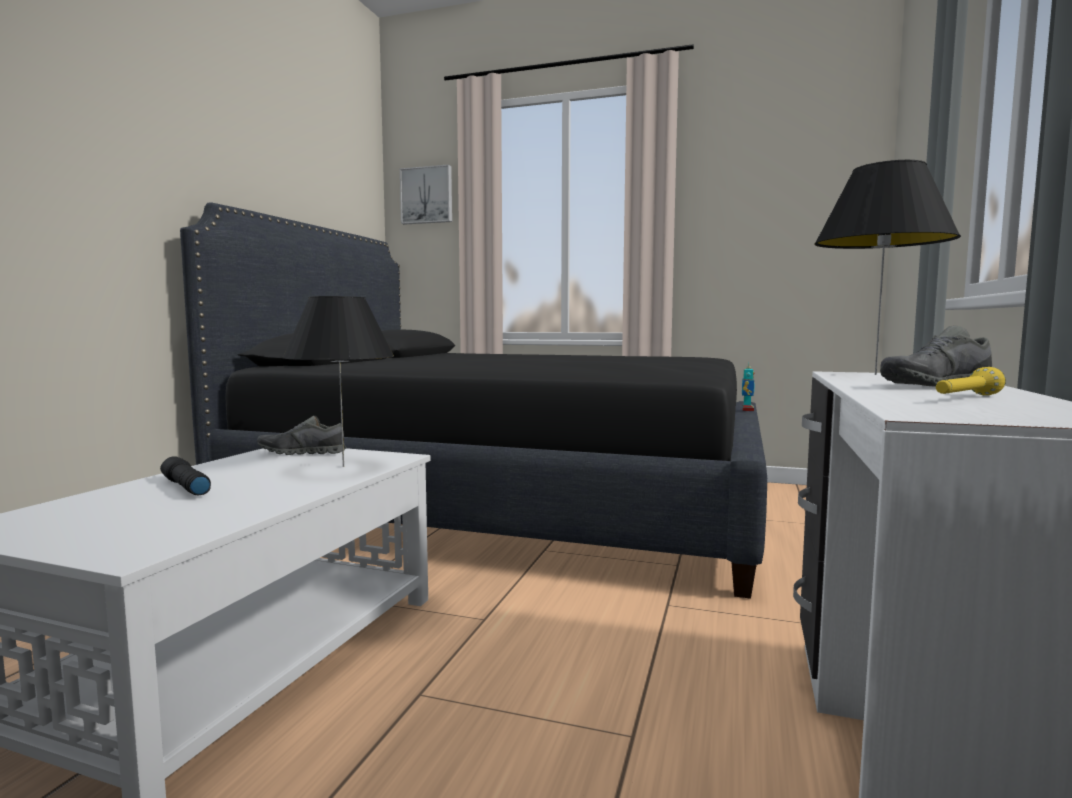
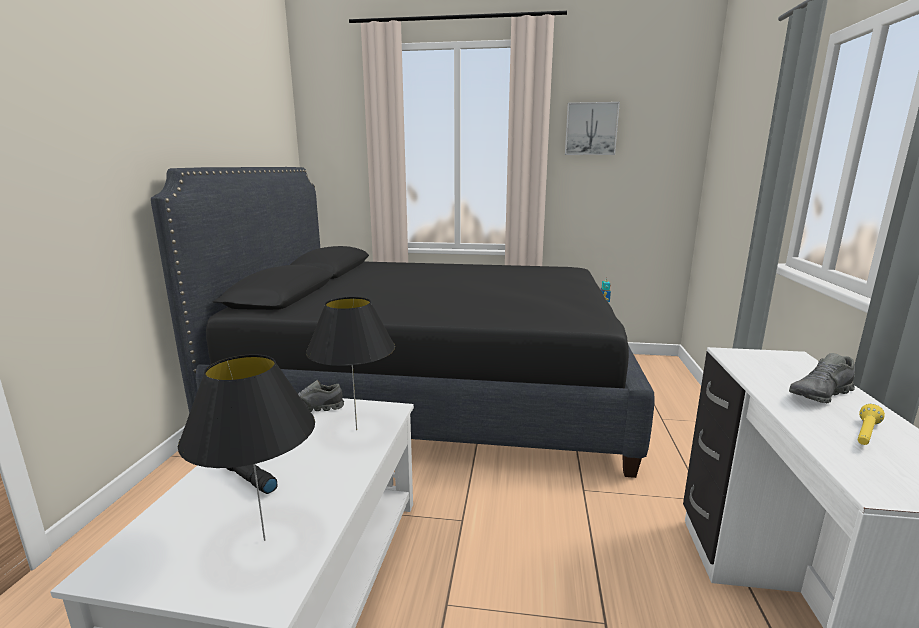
camera: 10 degrees left, 10 degrees up
picture [400,164,452,225] -> picture moved to [565,102,620,155]
black table lamp [814,160,961,375] -> black table lamp moved to [178,354,315,541]

